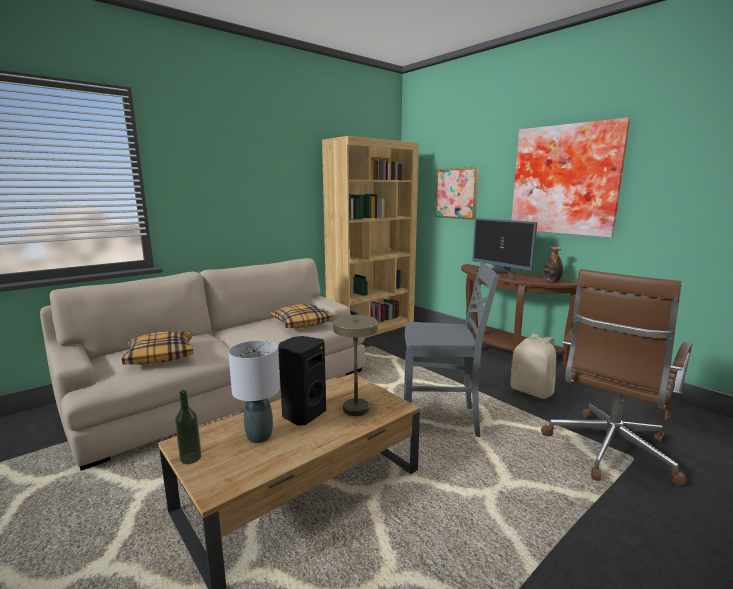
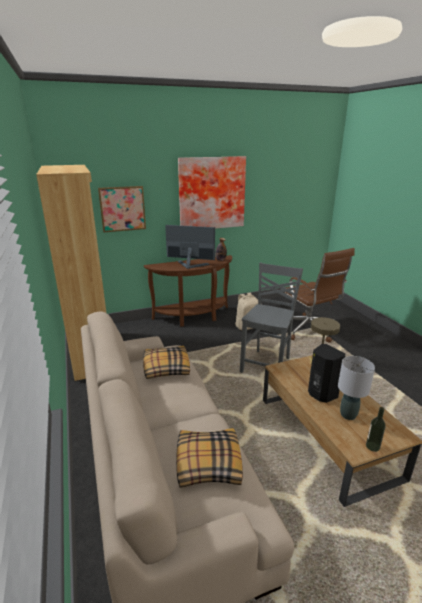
camera: 70 degrees left, 10 degrees up
monitor [472,218,537,280] -> monitor turned 150 degrees counterclockwise [165,225,215,269]

